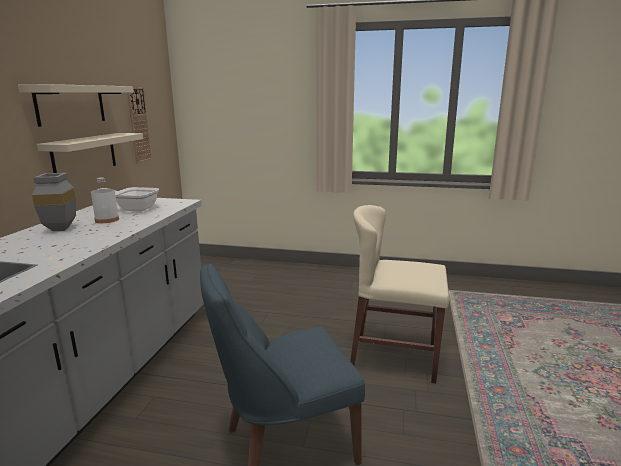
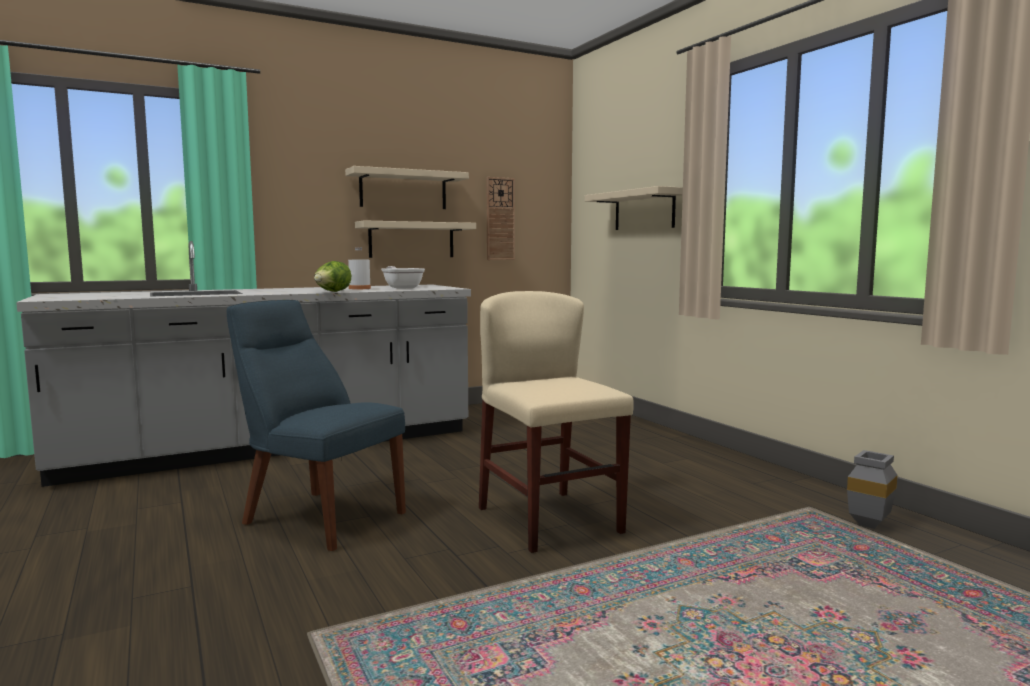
camera: 50 degrees right, 10 degrees down
grey vase [32,173,76,231] -> grey vase moved to [847,450,898,529]
none -> lettuce [314,261,352,292]
none -> beige shelf [585,186,683,230]

